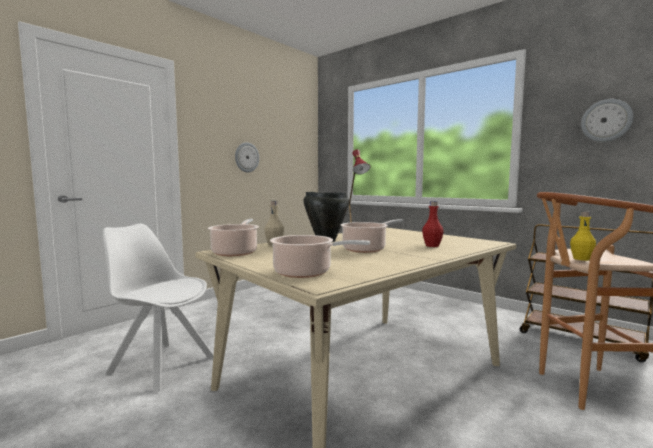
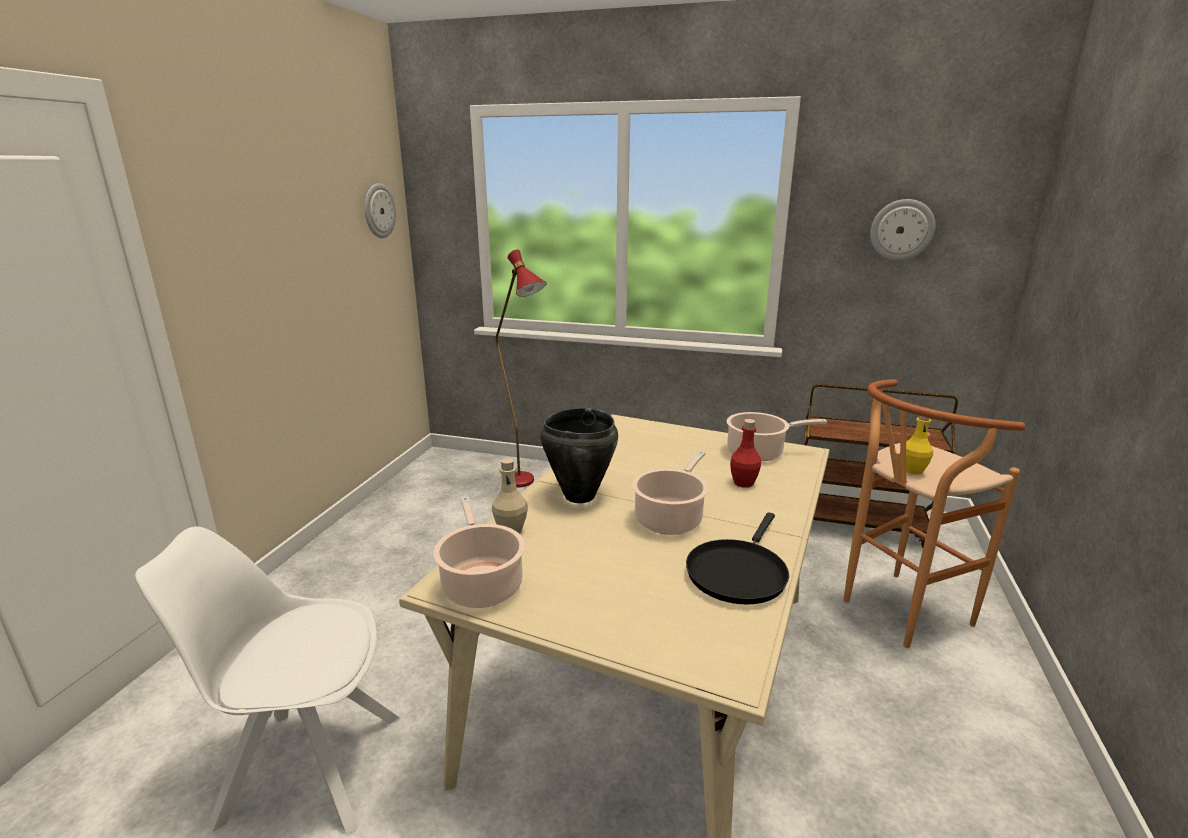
camera: 25 degrees left, 15 degrees up
wall clock [235,142,259,172] -> wall clock moved to [365,183,396,238]
cooking pot [270,235,370,278] -> cooking pot moved to [726,412,827,461]
none -> black frying pan [686,512,789,604]

